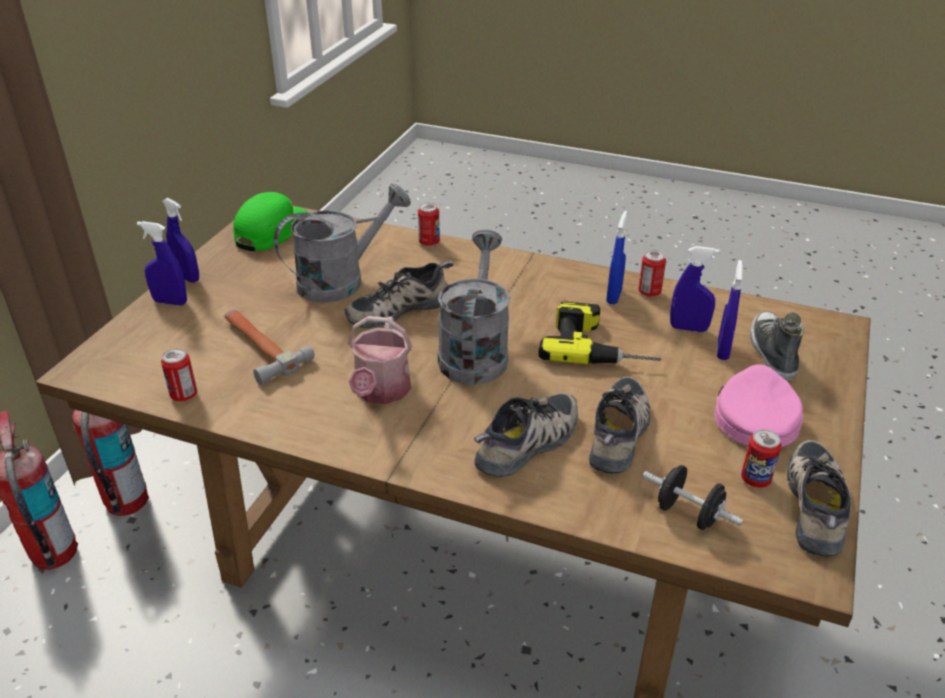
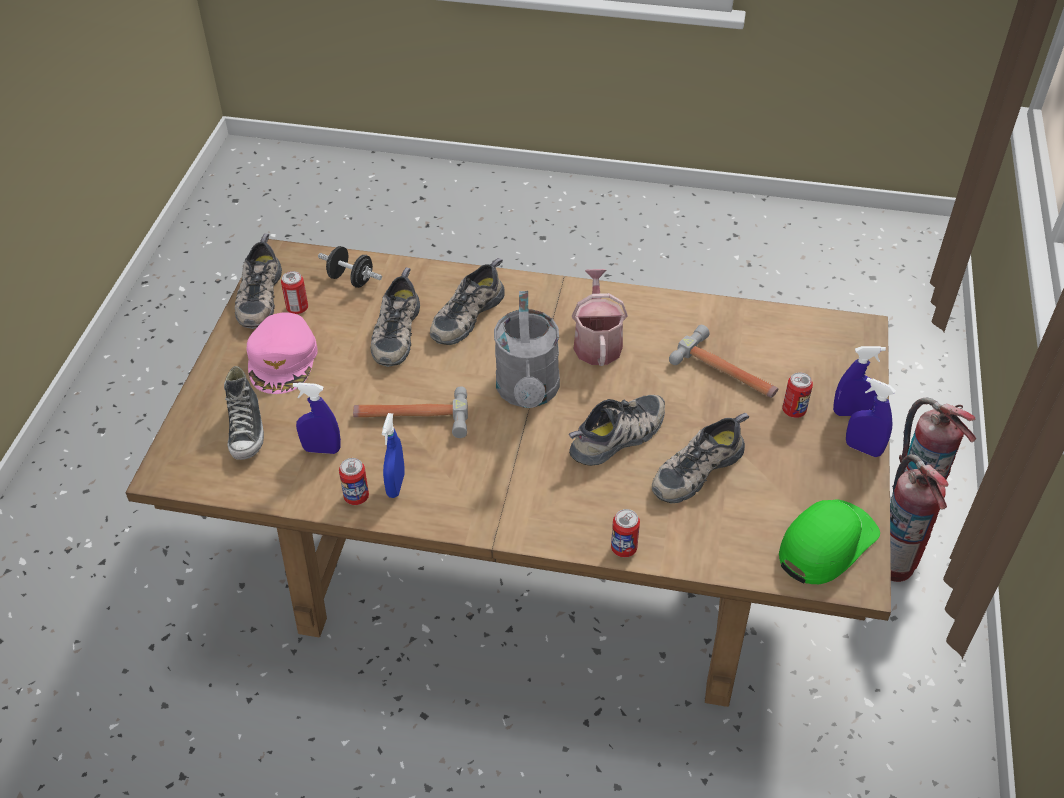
camera: 170 degrees right, 10 degrees up
can [161,348,197,401] -> can moved to [782,372,813,418]
green cap [233,192,309,251] -> green cap turned 150 degrees counterclockwise [779,500,880,584]
grey watering can [274,183,411,303] -> shoe [652,413,749,504]
power drill [538,302,662,364] -> hammer [353,386,468,438]
blue spray bottle [717,260,743,360] -> none

